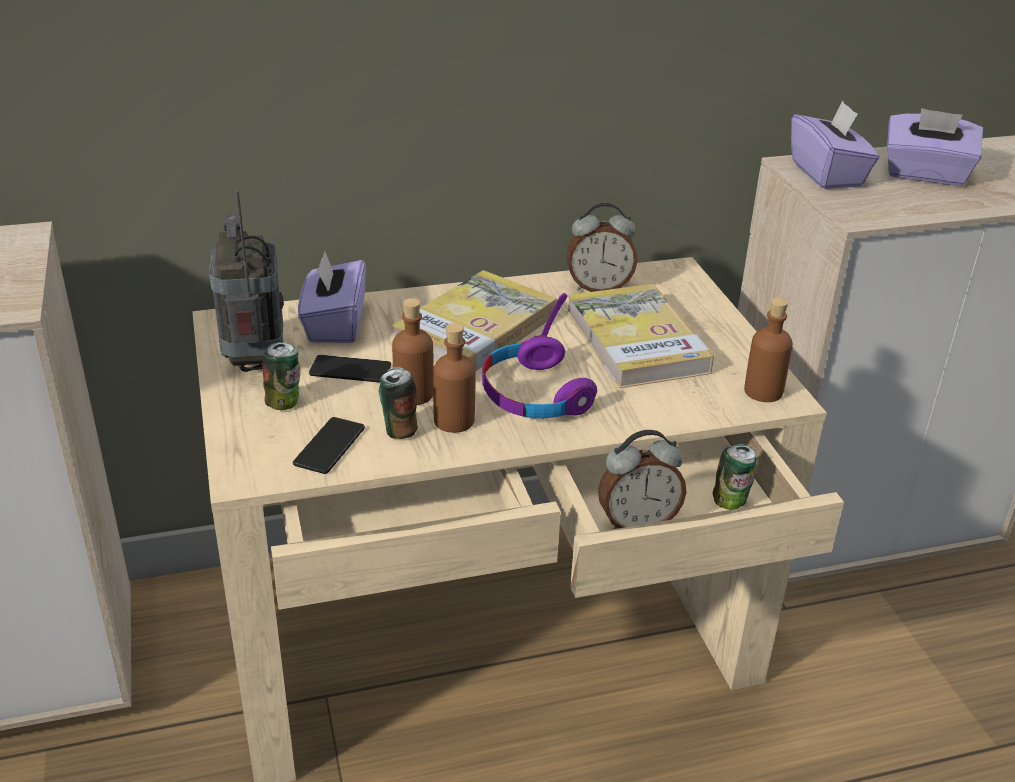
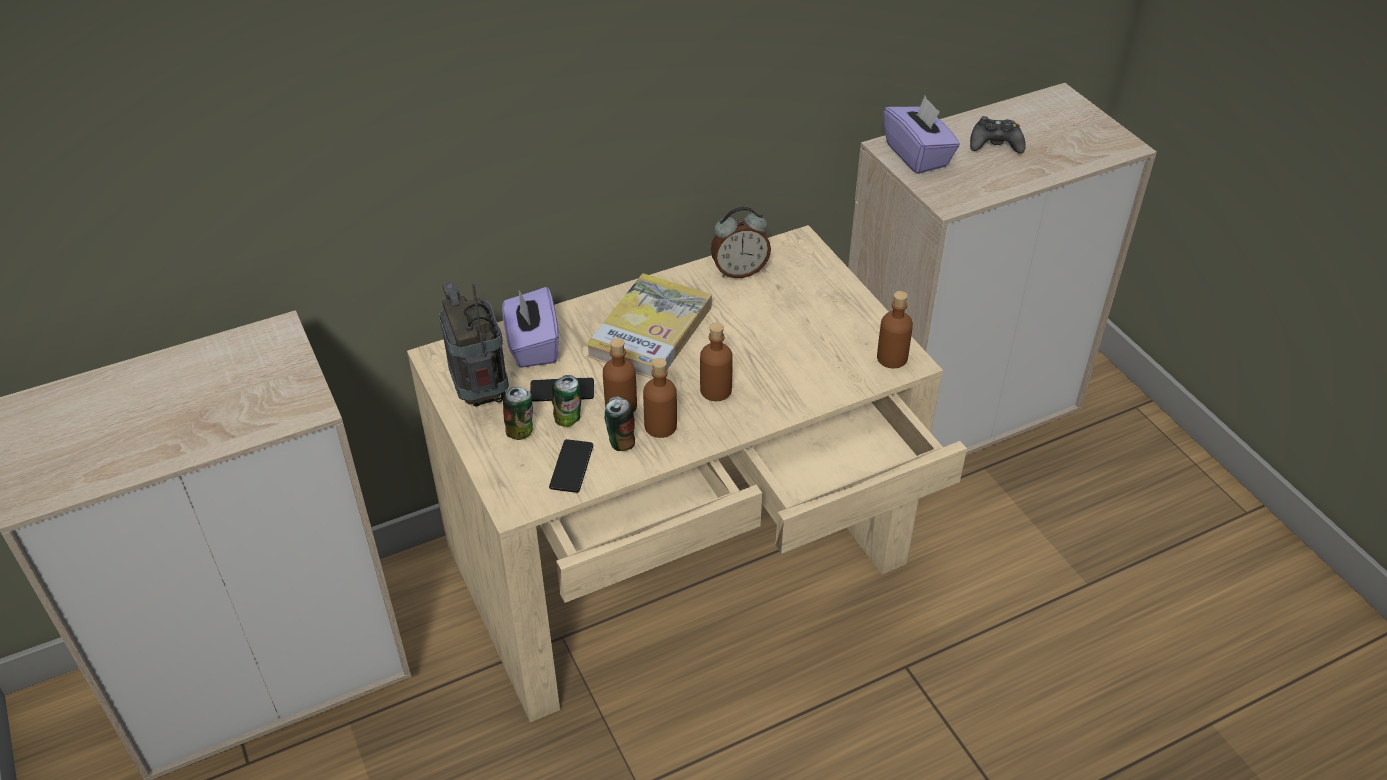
camera: 10 degrees left, 10 degrees up
purple headphones [482,293,597,419] -> brown bottle [700,323,733,401]
book [567,284,714,388] -> none
alarm clock [598,430,686,529] -> none
can [713,444,757,510] -> can moved to [552,375,581,427]
purple tissue box [887,108,983,186] -> black game controller [970,116,1026,153]

